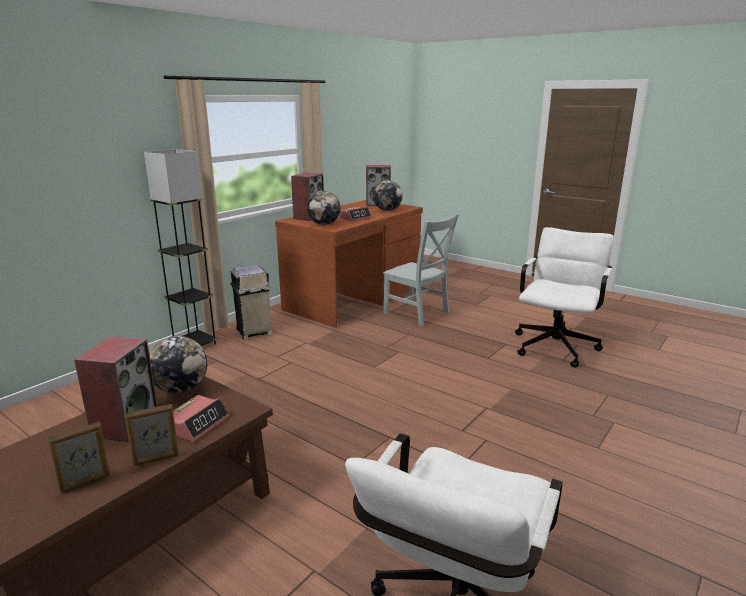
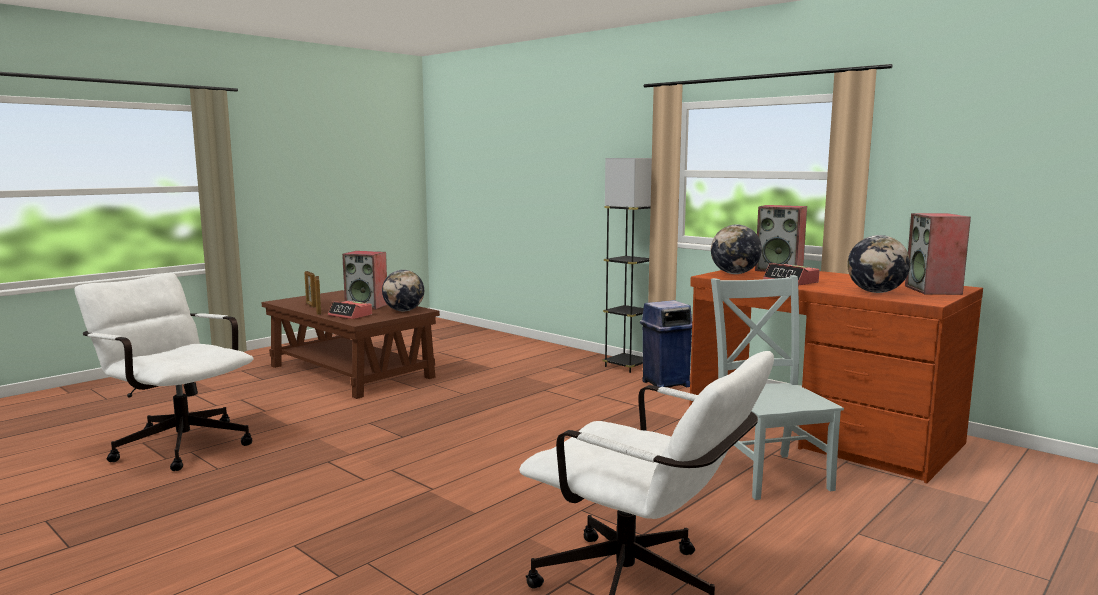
camera: 95 degrees right, 10 degrees down
beige trash can [230,265,272,340] -> blue trash can [640,300,692,388]
grey chair [383,213,459,326] -> grey chair turned 120 degrees clockwise [711,275,844,500]

